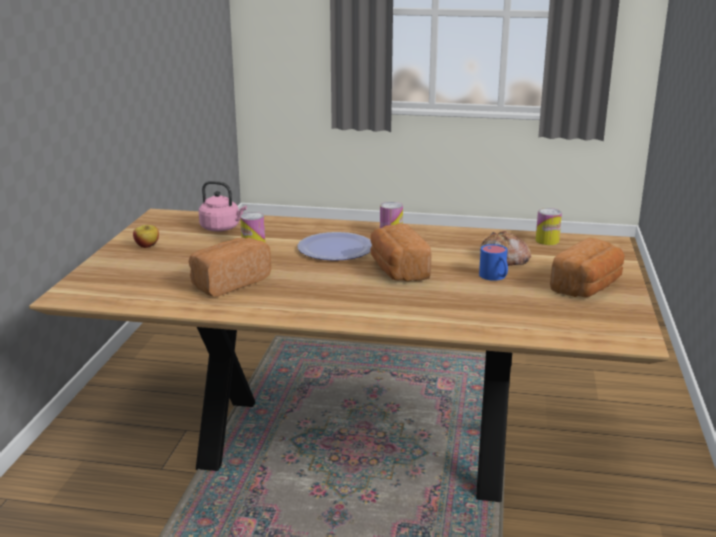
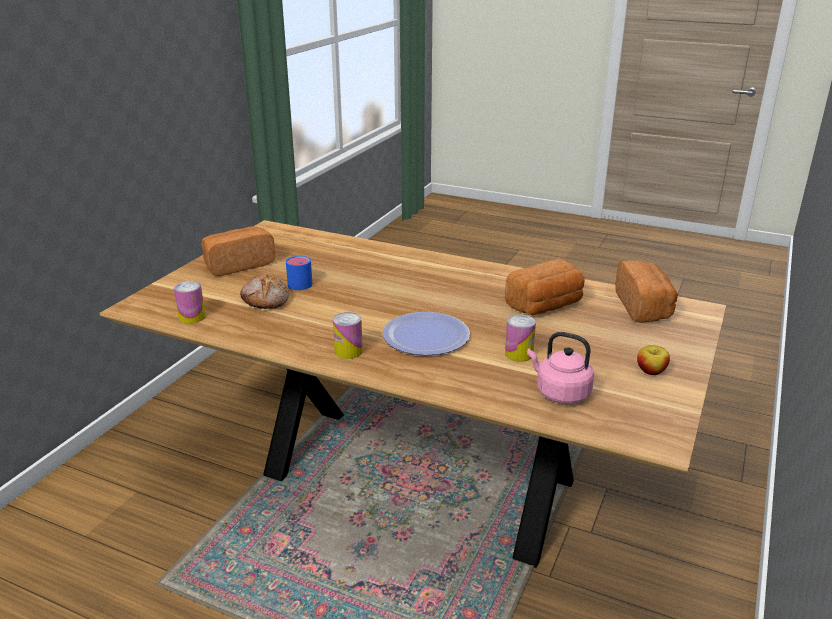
camera: 165 degrees left, 5 degrees up
bread [370,223,432,282] -> bread moved to [615,260,678,323]

